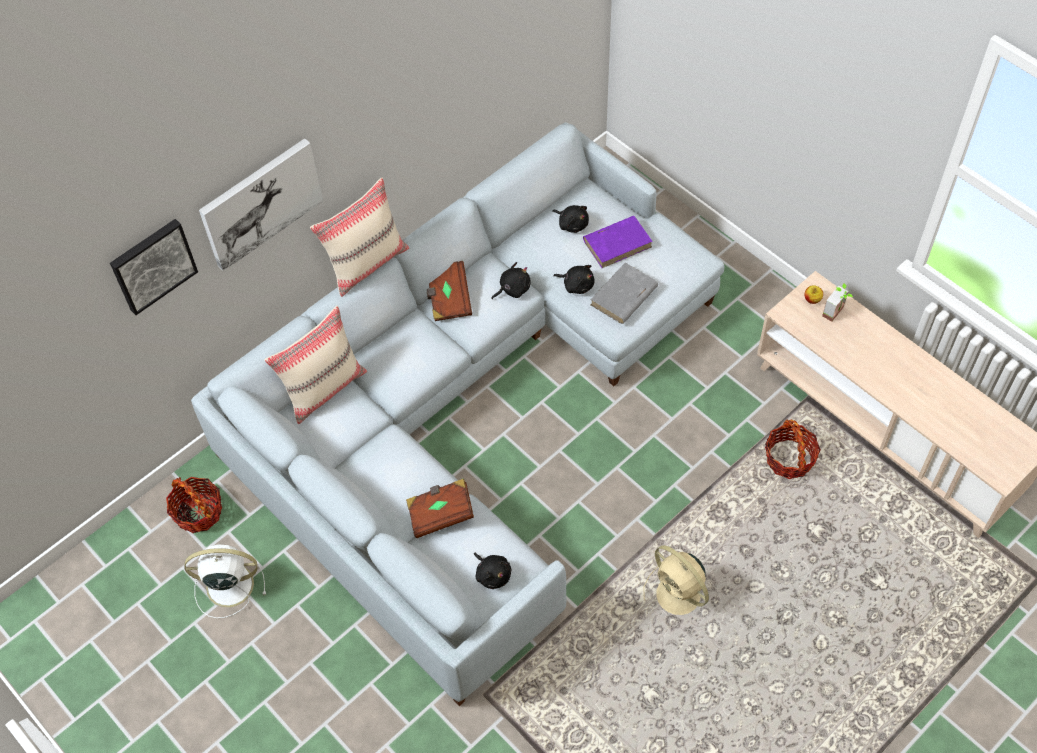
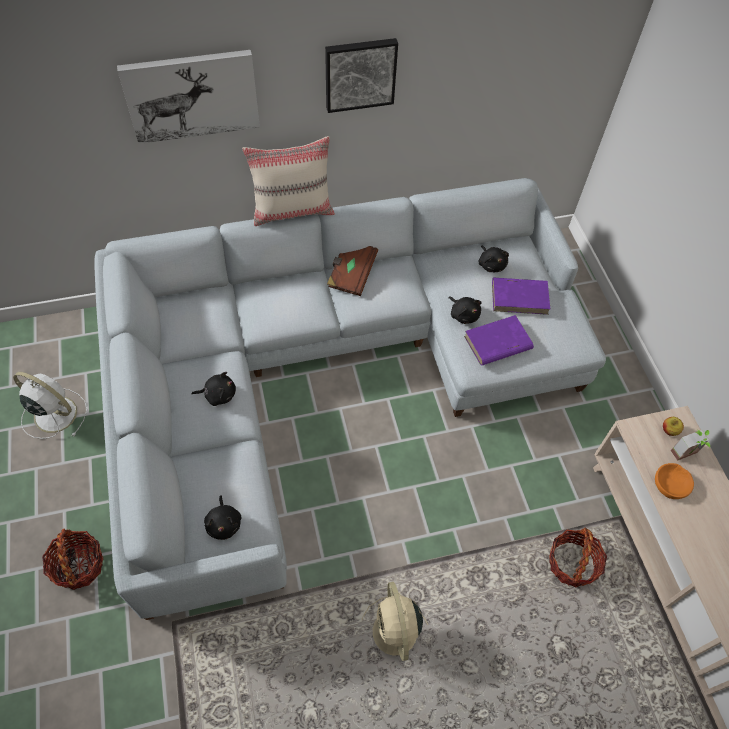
camera: 25 degrees right, 0 degrees up
picture [110,219,198,315] -> picture moved to [325,38,398,113]
basket [166,477,222,533] -> basket moved to [42,529,104,590]
beige pillow [265,306,367,424] -> none
brown book [406,479,474,538] -> none
black plush toy [491,262,531,299] -> black plush toy moved to [191,372,236,406]
grey book [591,262,658,324] -> purple book [464,315,534,366]
none -> orange bowl [655,463,694,499]

